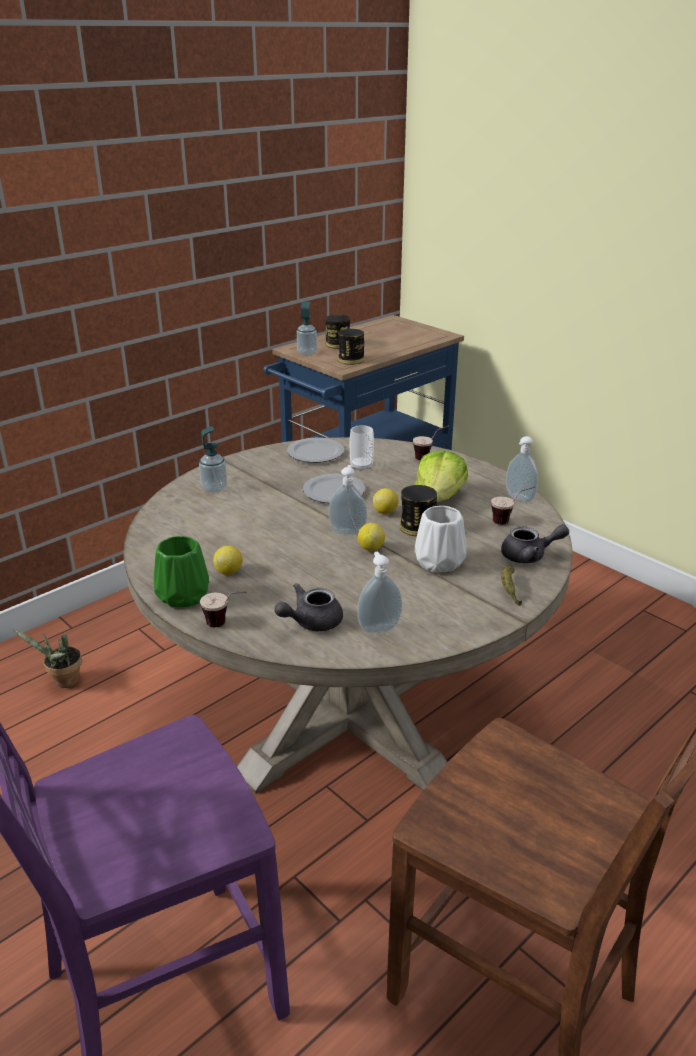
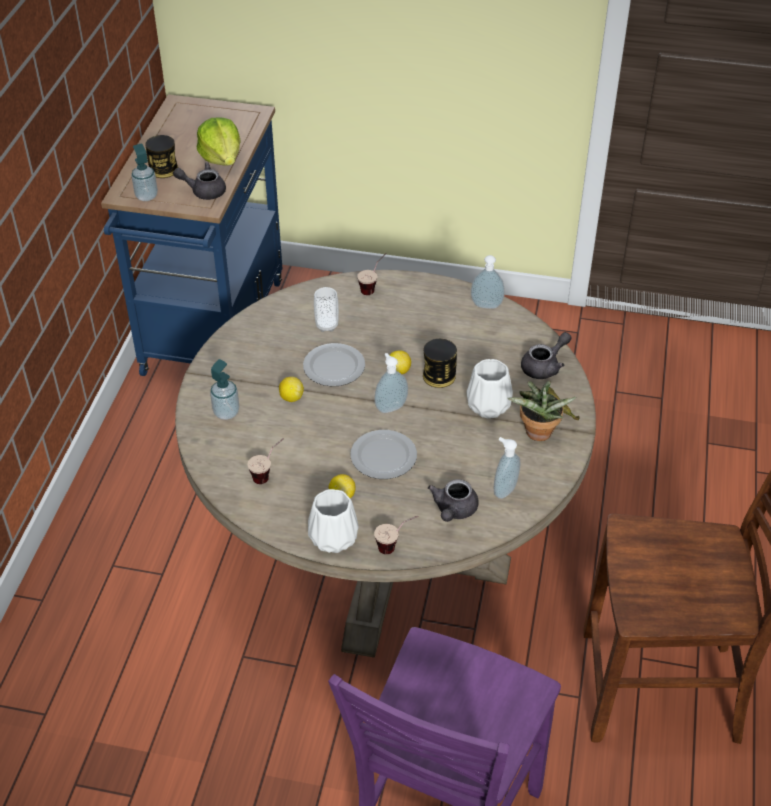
camera: 35 degrees left, 15 degrees up
potted plant [13,629,82,688] -> potted plant moved to [507,381,576,441]
green vase [153,536,209,607] -> white vase [308,489,359,553]
plate [287,438,344,463] -> plate moved to [350,430,417,479]
can [338,329,364,365] -> grey teapot [173,162,226,200]
lemon [358,523,385,551] -> lemon moved to [279,377,304,402]
lettuce [415,450,468,502] -> lettuce moved to [197,117,241,166]
cup [491,487,535,525] -> cup moved to [248,438,284,484]

